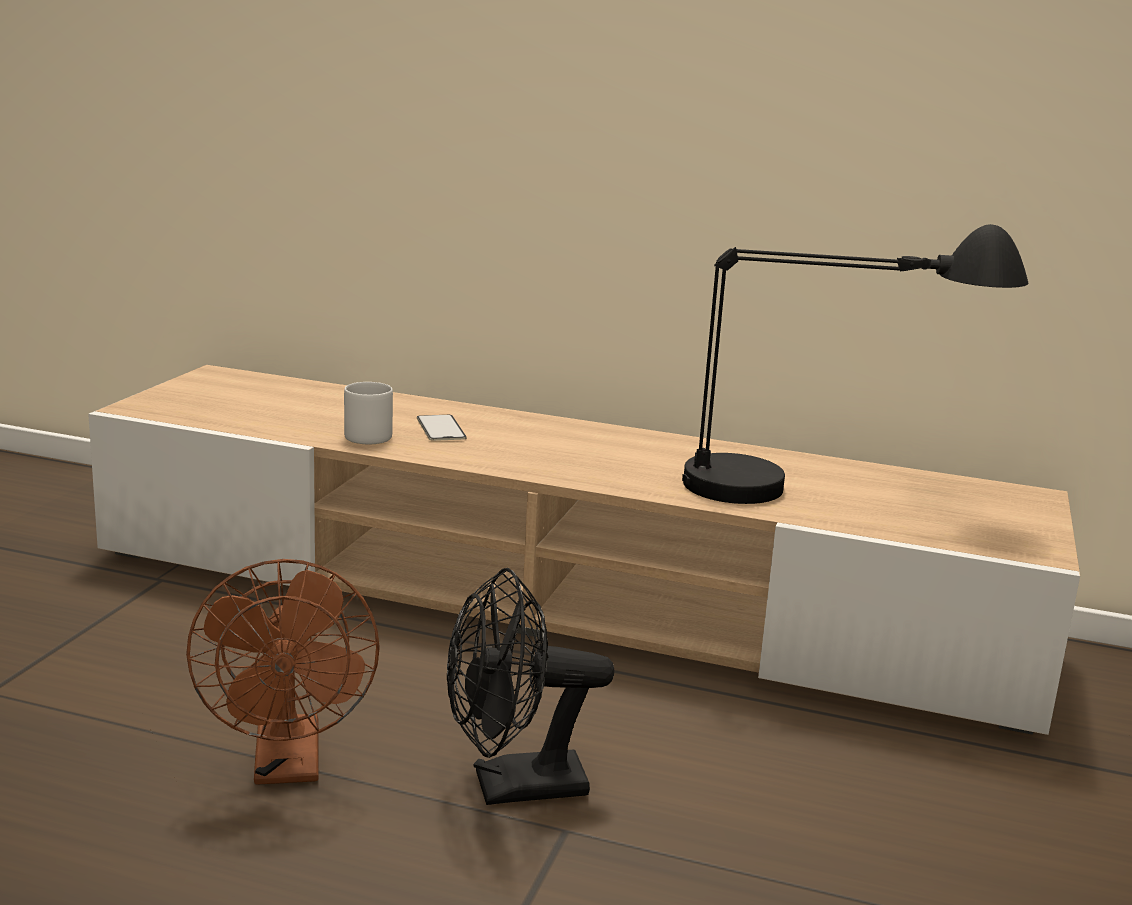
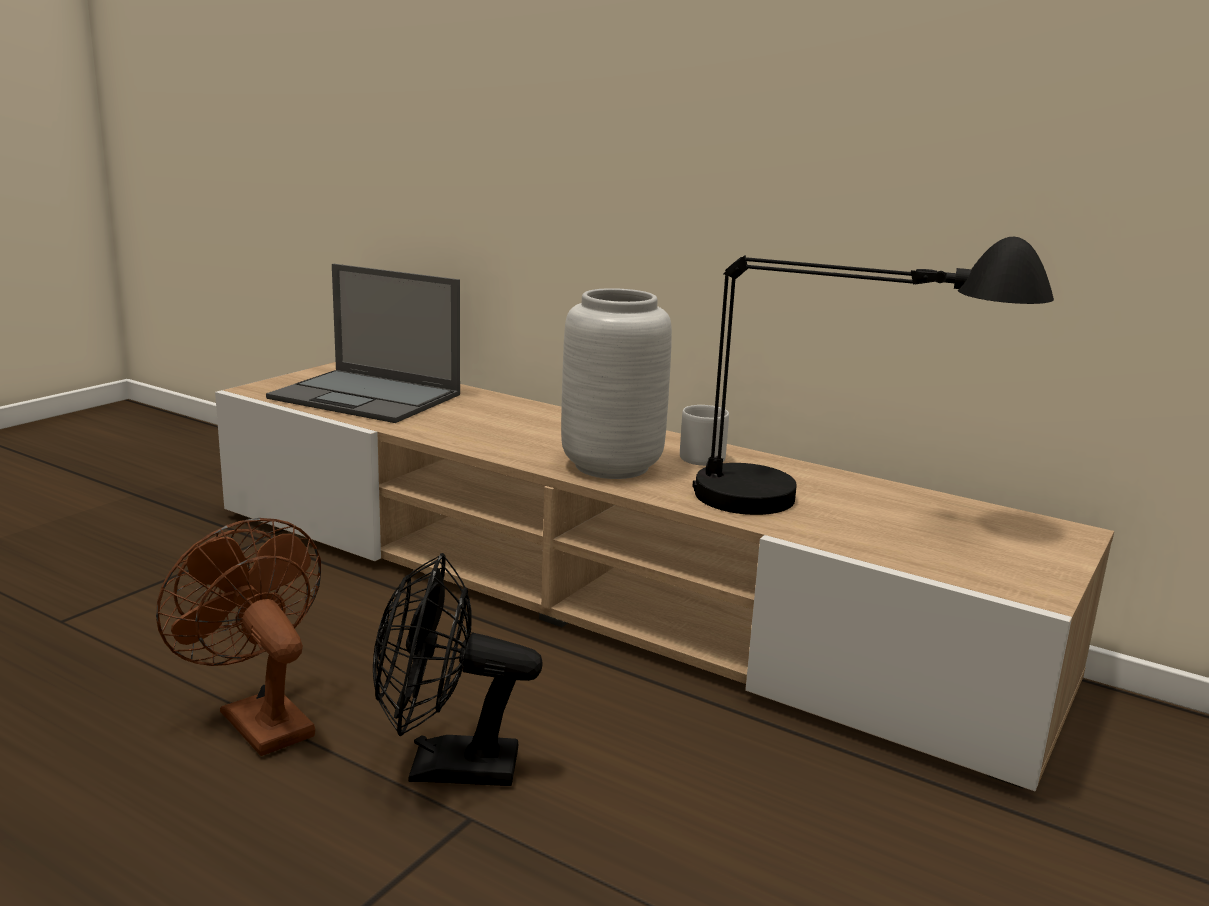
camera: 15 degrees right, 0 degrees up
brown fan [186,559,380,784] -> brown fan turned 135 degrees clockwise [156,518,321,756]
grey mug [344,382,393,444] -> grey mug moved to [680,405,729,466]
phone [417,415,466,441] -> none
none -> laptop [266,264,460,423]
none -> grey vase [561,288,672,479]

